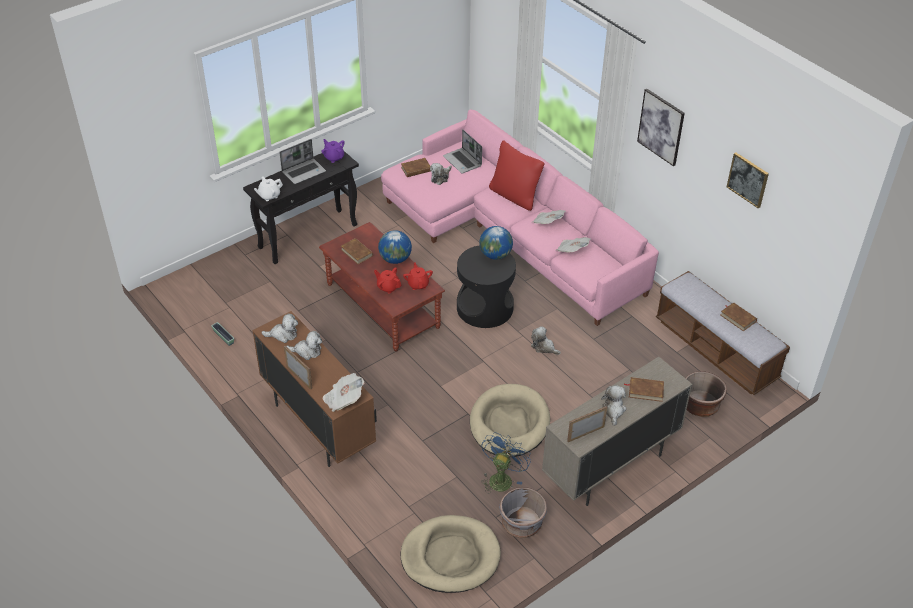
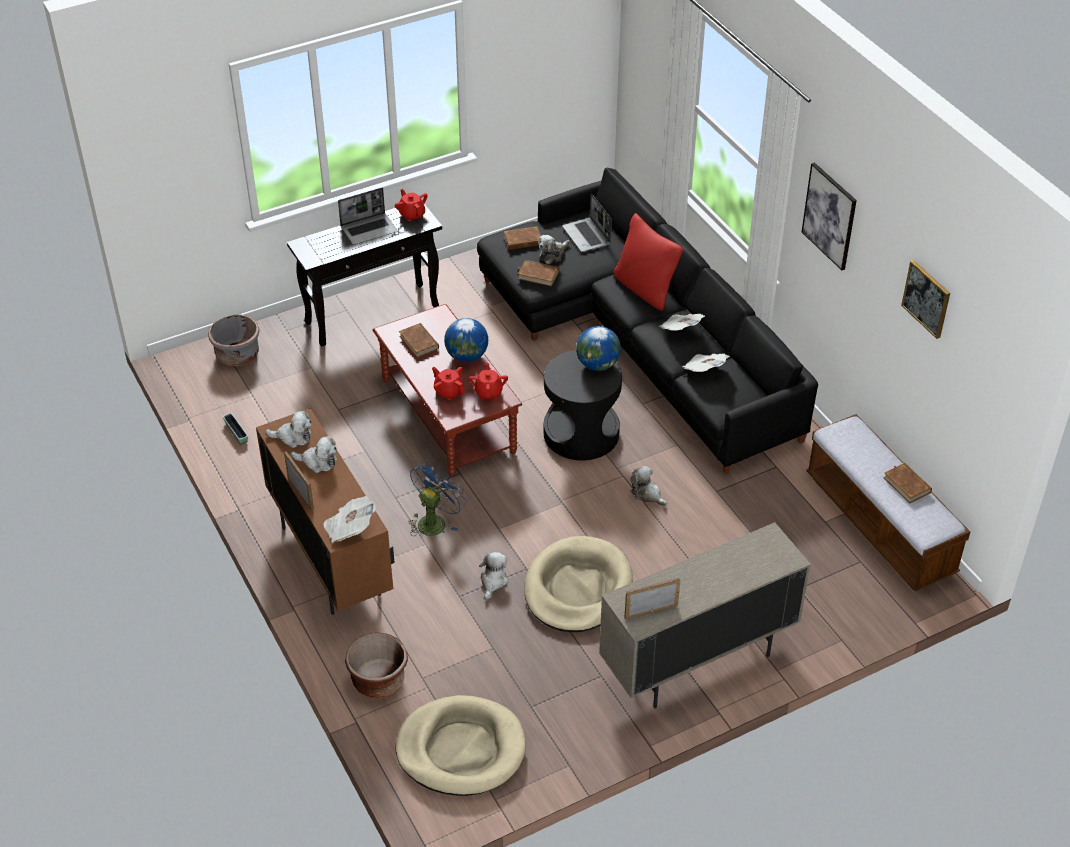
camera: 10 degrees right, 0 degrees up
white teapot [254,176,283,201] -> none
purple teapot [321,139,345,163] -> red teapot [395,189,428,221]
pink sofa [381,110,659,326] -> black sofa [477,168,818,475]
blue fan [481,432,531,494] -> blue fan moved to [409,461,467,536]
grey planter [499,487,547,538] -> grey planter moved to [208,315,259,366]
plush toy [601,385,626,426] -> plush toy moved to [479,552,509,600]
brown book [624,377,664,402] -> brown book moved to [517,260,559,287]
brown planter [686,371,727,417] -> brown planter moved to [345,633,408,698]

